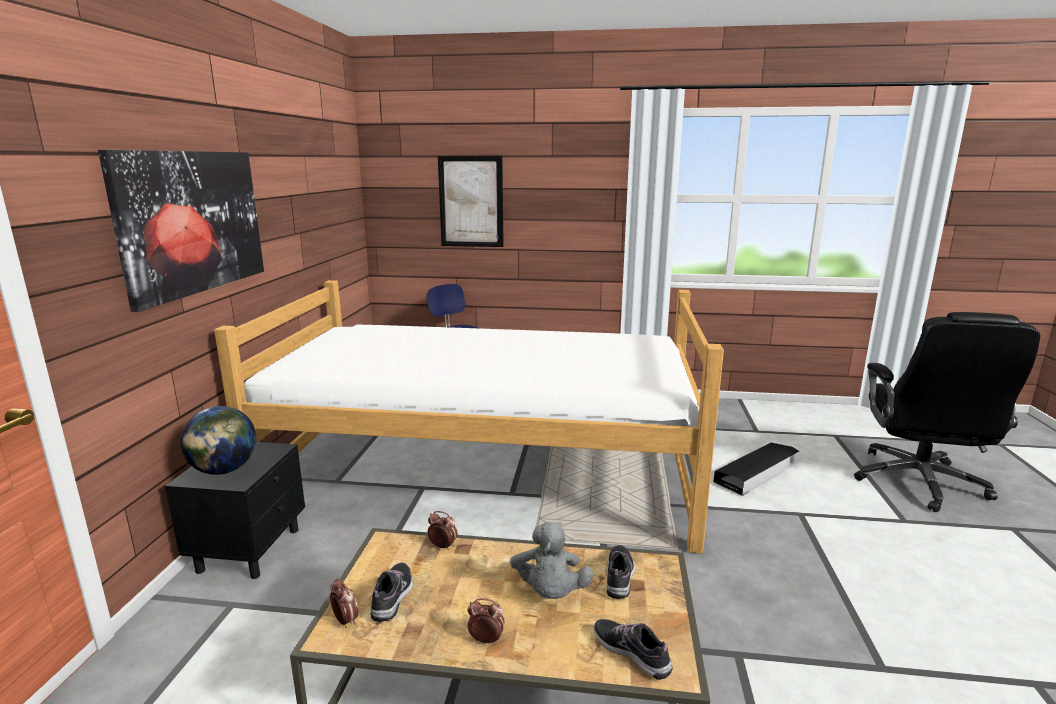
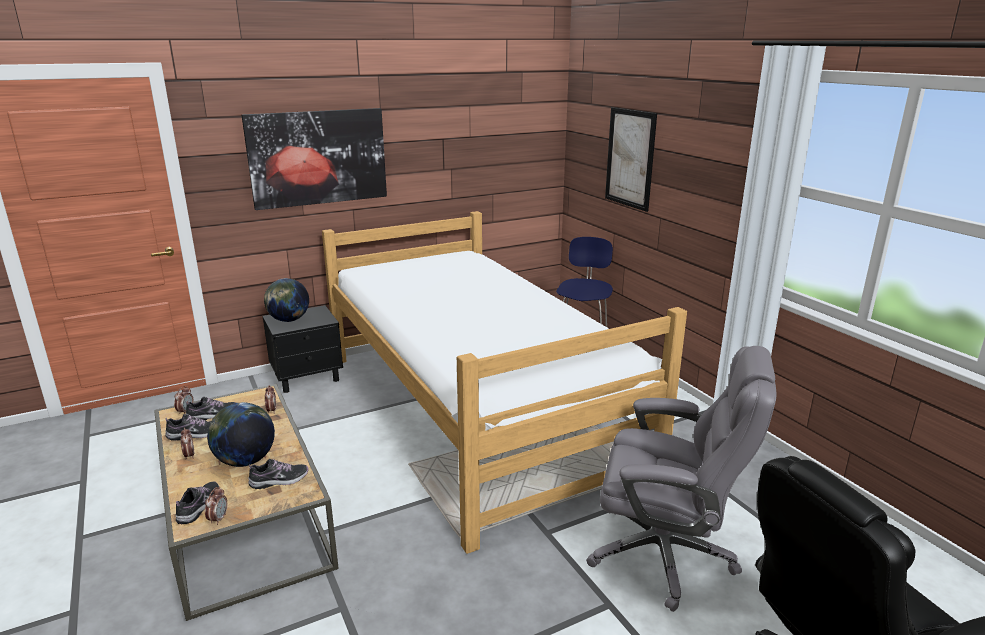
camera: 55 degrees right, 5 degrees up
grey plush toy [510,522,593,599] -> globe [207,402,275,467]
black storage box [714,443,799,496] -> grey office chair [586,346,776,612]
none -> shoe [165,414,210,441]
none -> alarm clock [205,487,227,525]

